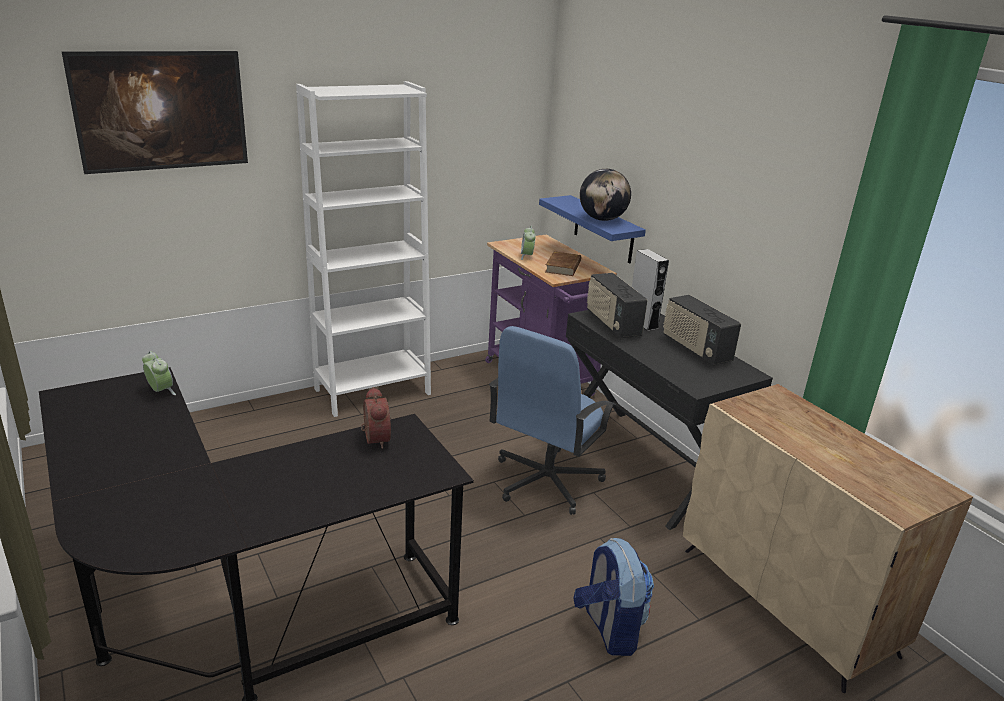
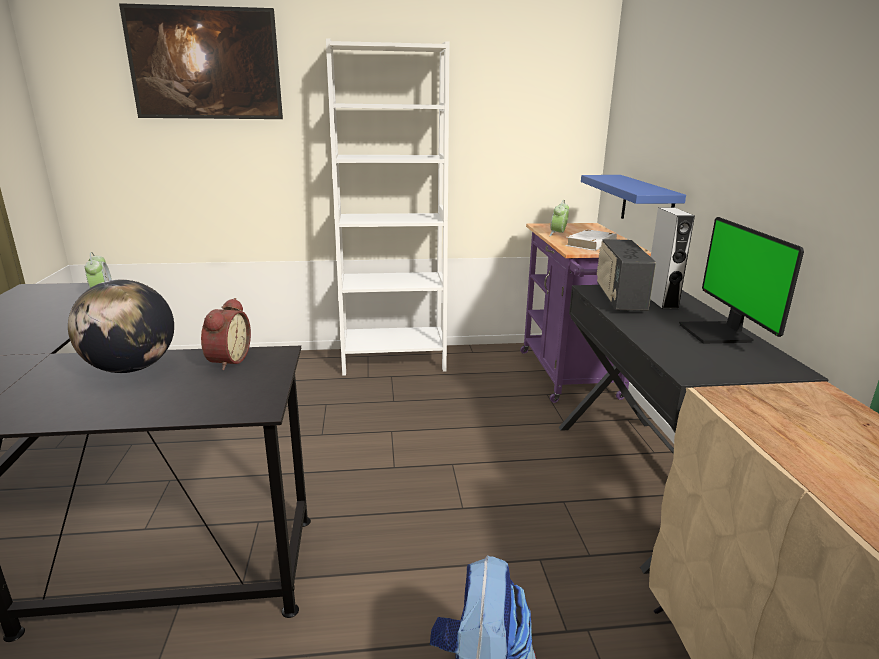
camera: 25 degrees right, 5 degrees down
blue office chair [489,326,616,515] -> none
brown book [545,251,581,276] -> white book [566,229,617,251]
globe [580,169,631,221] -> globe moved to [68,280,174,373]
radio [663,295,741,365] -> monitor [679,217,804,344]

